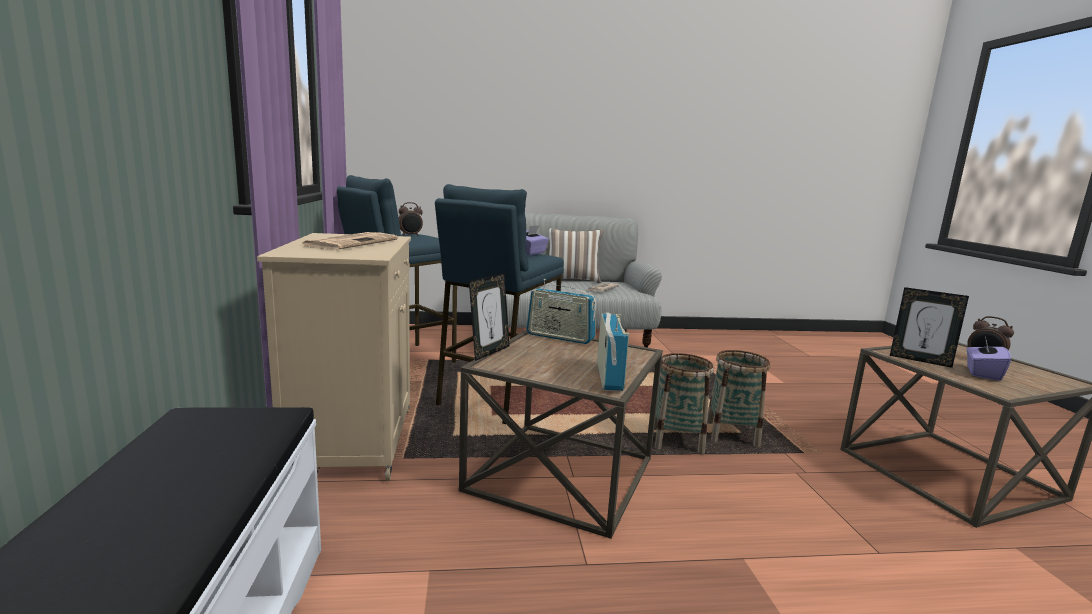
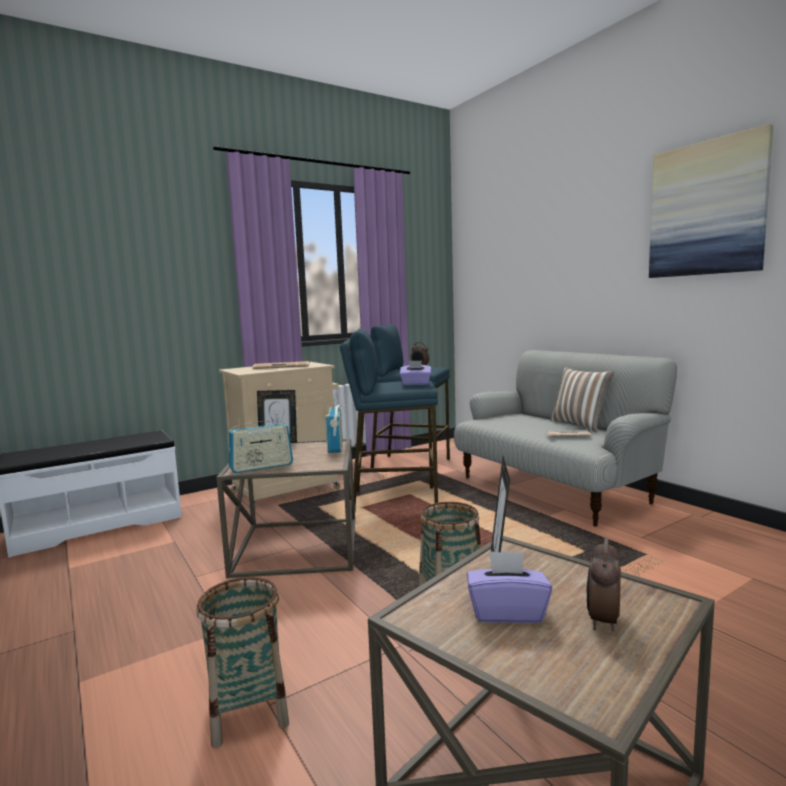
camera: 65 degrees right, 5 degrees down
basket [654,353,714,455] -> basket moved to [196,577,289,748]
none -> picture [649,124,773,278]

